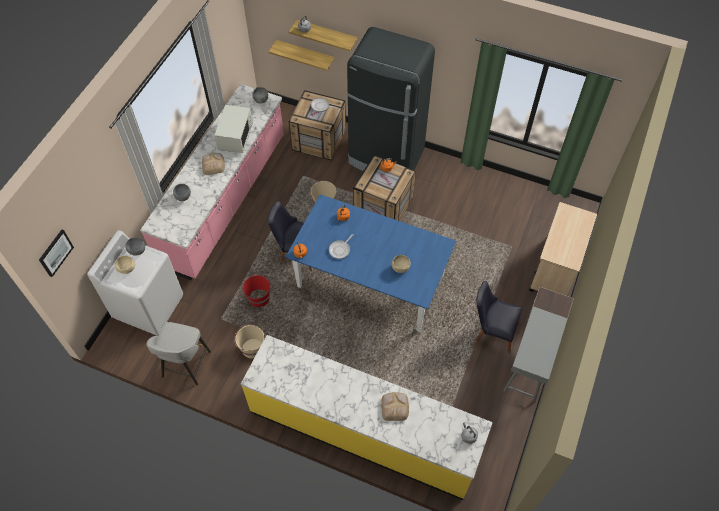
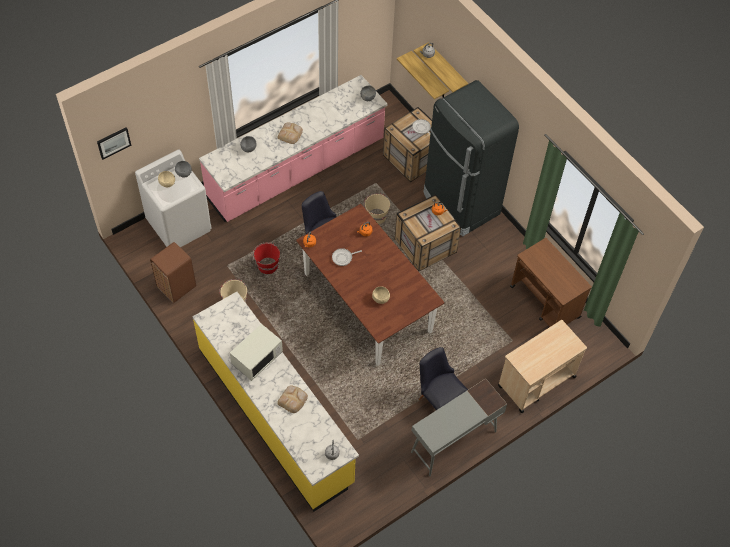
camera: 30 degrees right, 0 degrees up
grey stool [146,322,211,385] -> brown trash can [150,242,196,303]
white microwave [214,105,253,153] -> white microwave moved to [230,324,283,381]
blue dining table [286,194,456,332] -> brown dining table [296,204,444,366]
none -> brown cart [510,238,592,327]

